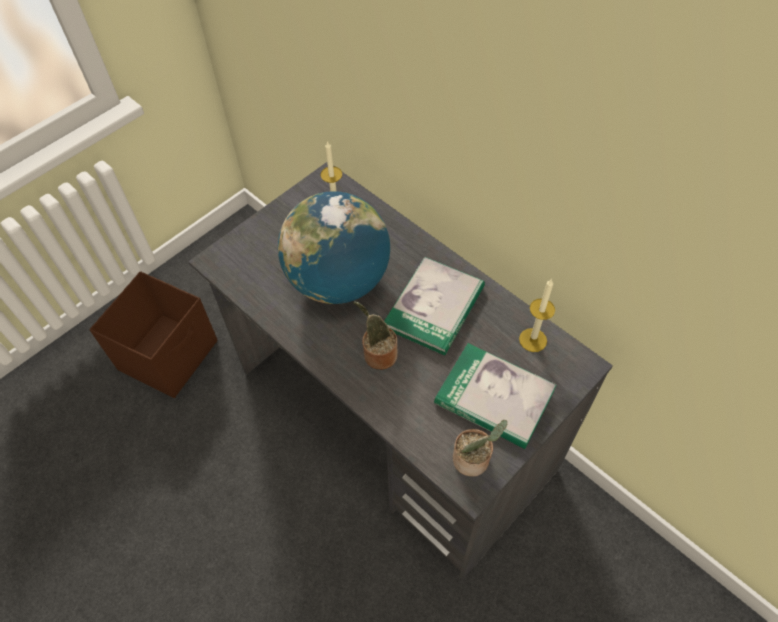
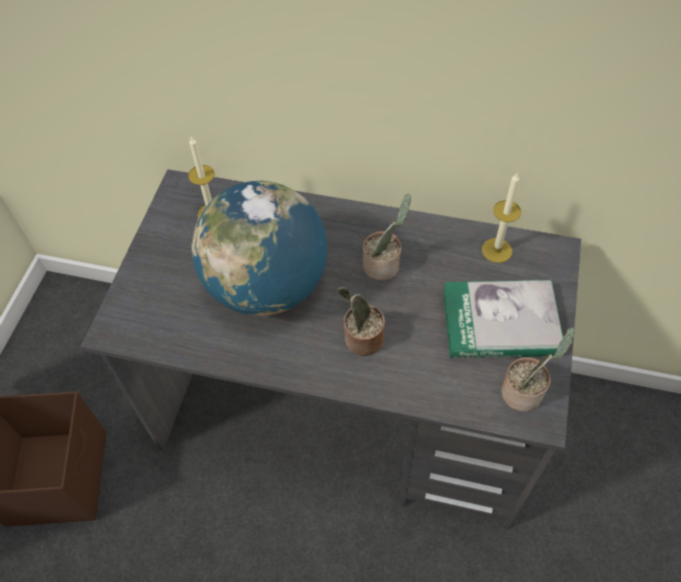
camera: 30 degrees left, 0 degrees up
book [384,257,485,355] -> potted plant [363,194,411,281]

